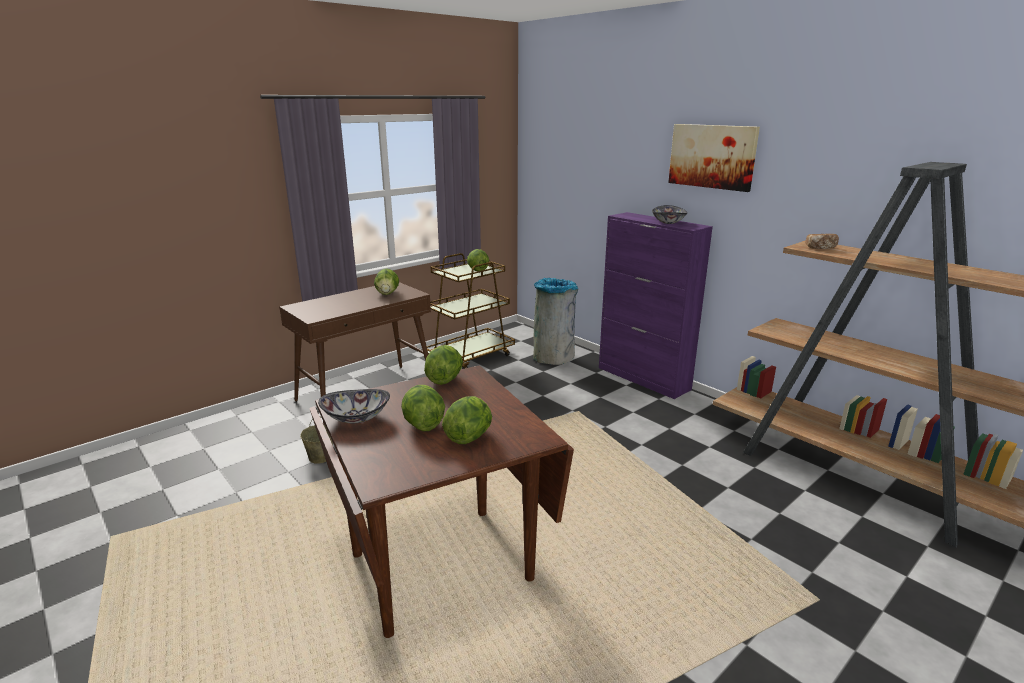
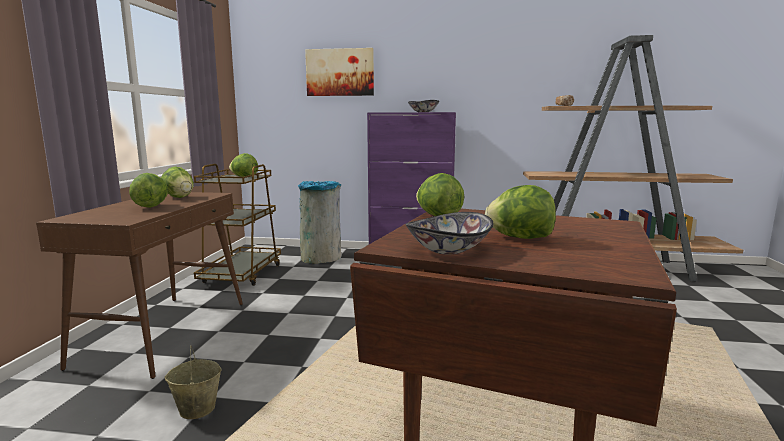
camera: 40 degrees left, 10 degrees down
lettuce [442,396,492,444] -> lettuce moved to [129,173,168,208]
picture [668,124,760,192] -> picture moved to [305,48,374,96]

